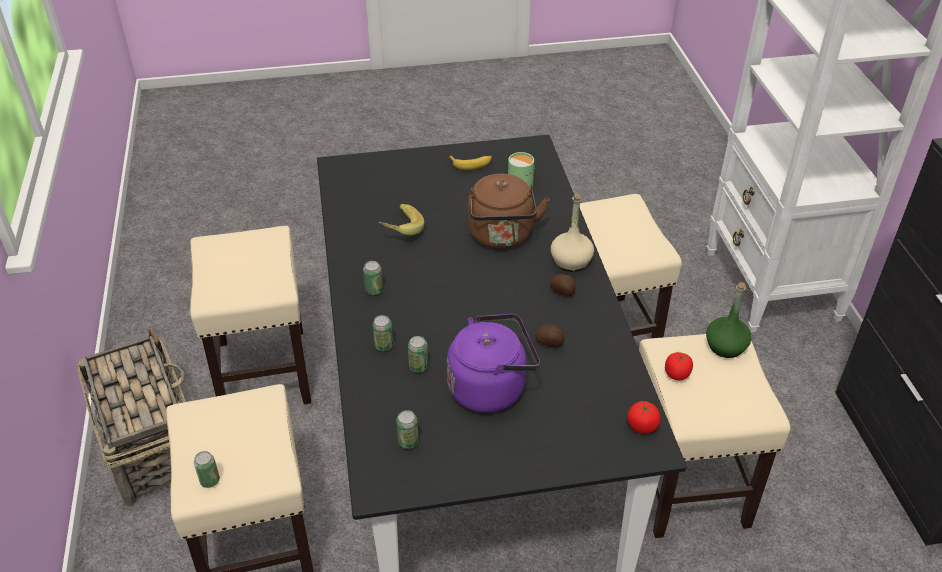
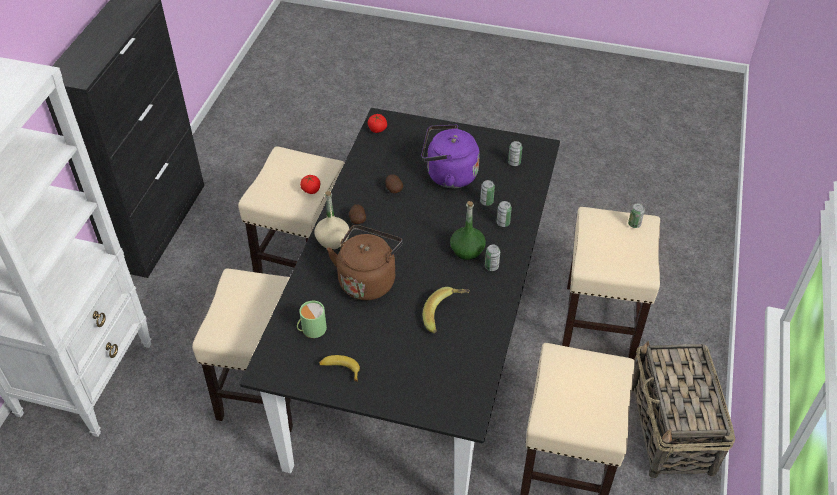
camera: 155 degrees left, 5 degrees up
green bottle [706,282,752,358] -> green bottle moved to [450,201,486,260]

